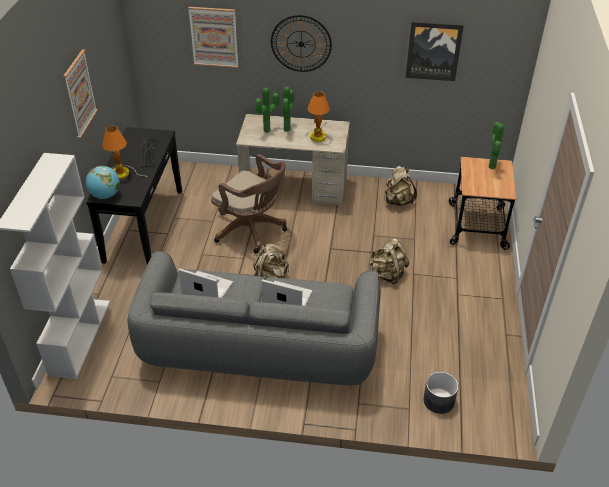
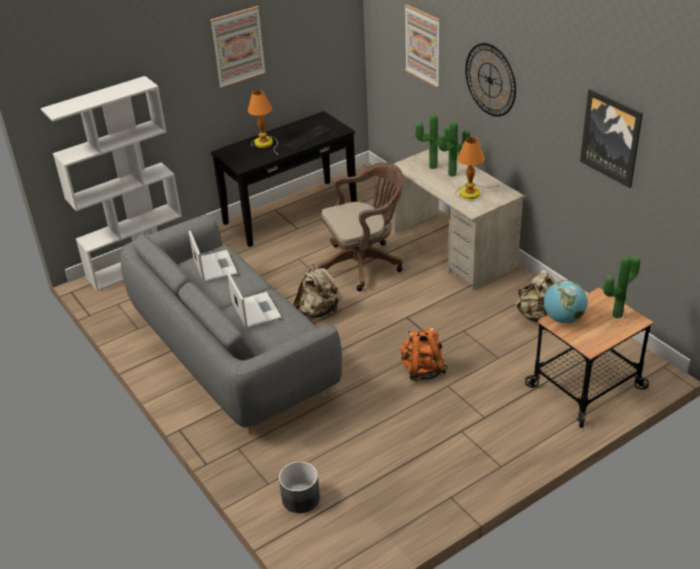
camera: 50 degrees right, 5 degrees down
globe [86,166,120,199] -> globe moved to [544,280,588,323]
brown office chair [211,154,287,253] -> brown office chair turned 105 degrees counterclockwise [317,162,403,291]
beige backpack [368,238,409,285] -> orange backpack [400,327,448,381]

